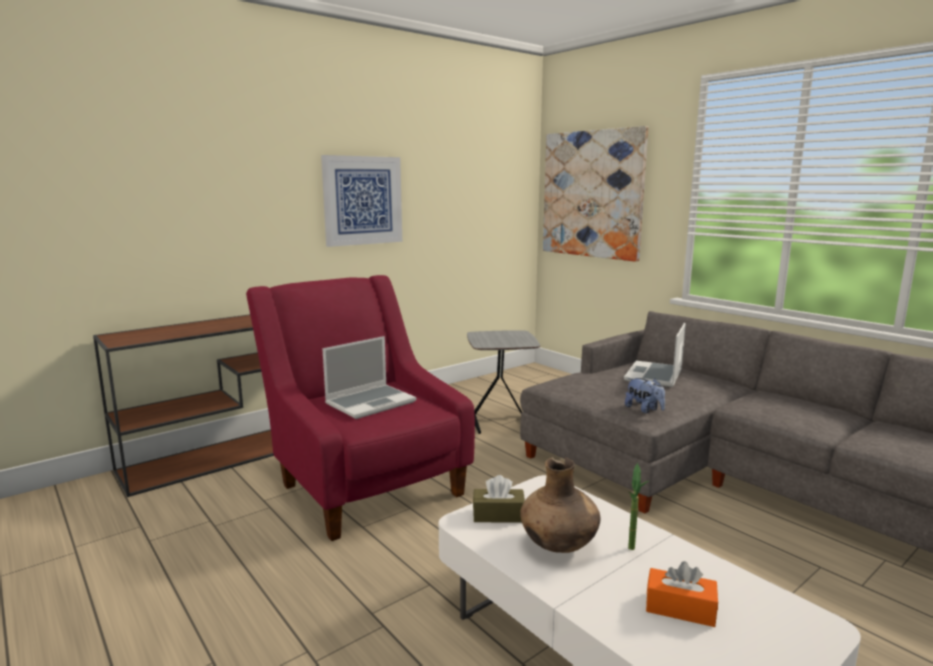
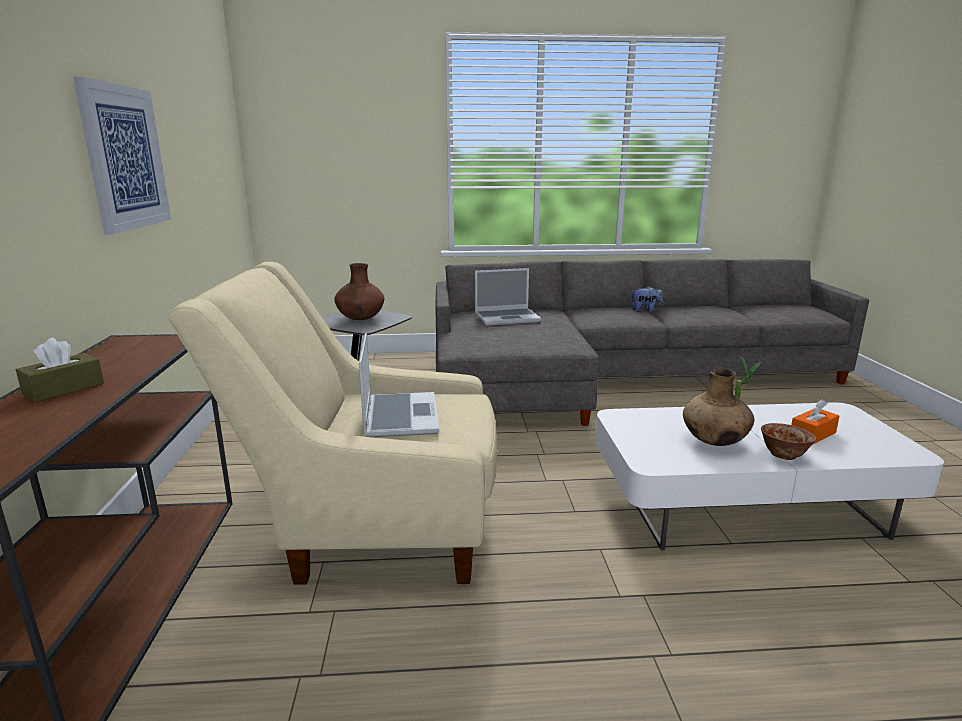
camera: 55 degrees left, 5 degrees up
red armchair [246,275,475,541] -> beige armchair [167,262,497,585]
brown tissue box [473,475,525,523] -> brown tissue box moved to [16,338,104,402]
picture [543,126,648,262] -> none
laptop [624,323,686,387] -> laptop turned 75 degrees counterclockwise [475,268,541,326]
plush toy [625,378,665,413] -> plush toy moved to [631,286,663,312]
none -> brown vase [334,263,384,320]
none -> bowl [761,423,817,460]

